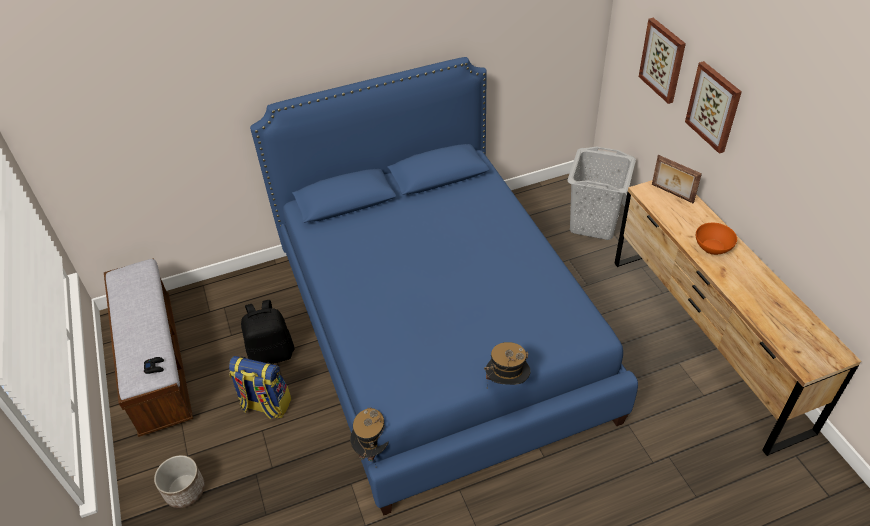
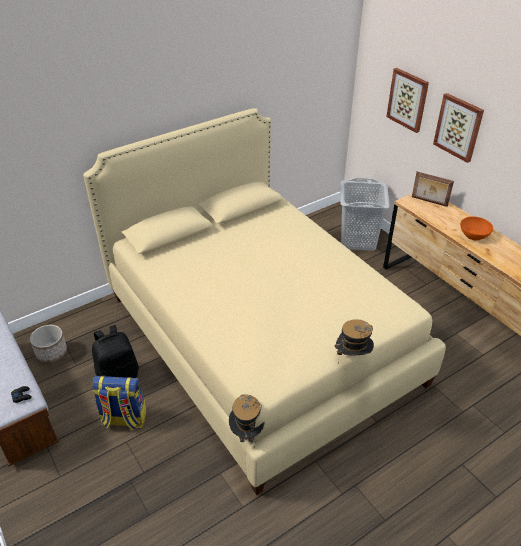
camera: 15 degrees left, 5 degrees down
planter [154,455,205,508] -> planter moved to [30,325,67,363]
blue bed [250,57,638,516] -> beige bed [83,108,446,495]

